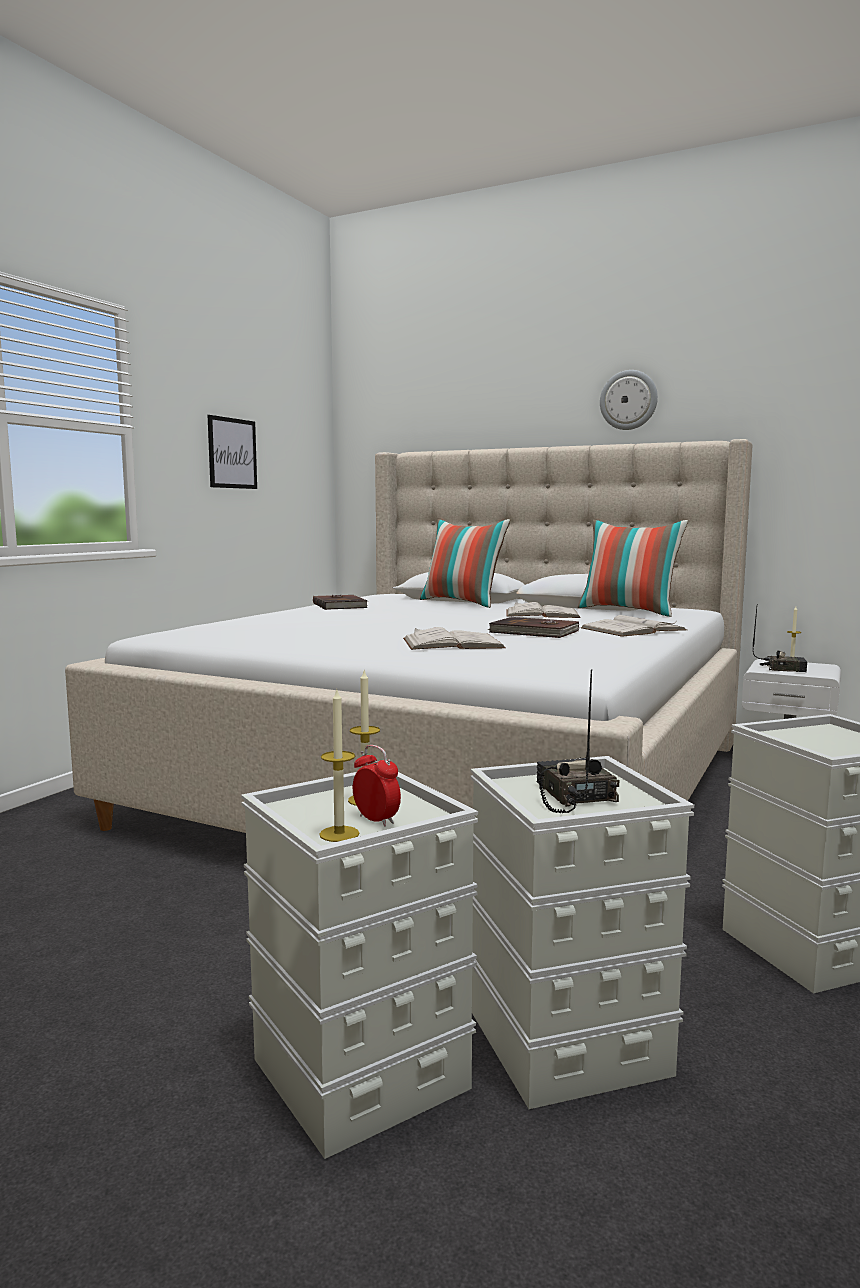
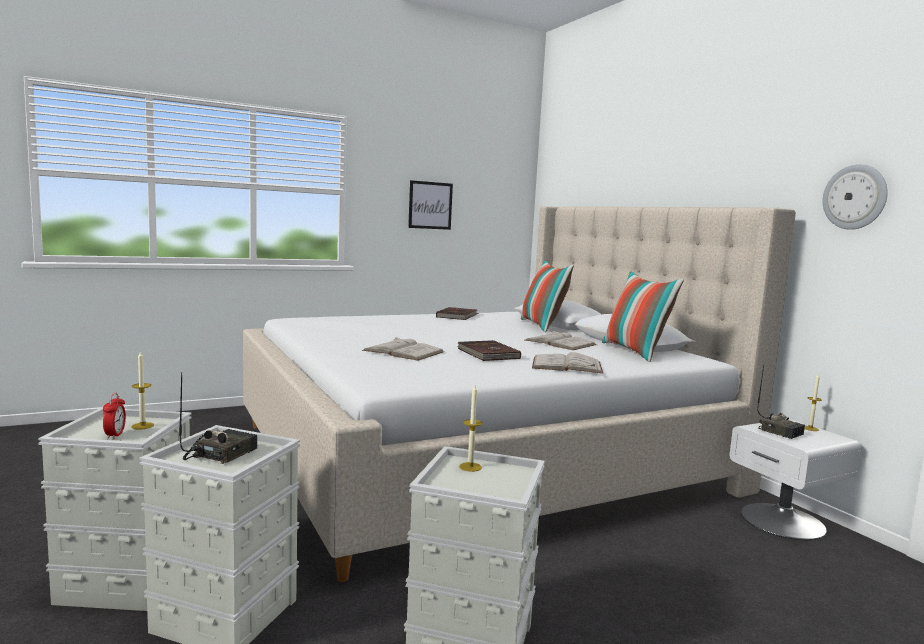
camera: 35 degrees right, 0 degrees up
candle [319,690,360,842] -> candle moved to [459,385,483,472]
wall clock [600,370,658,430] -> wall clock moved to [823,164,888,230]

